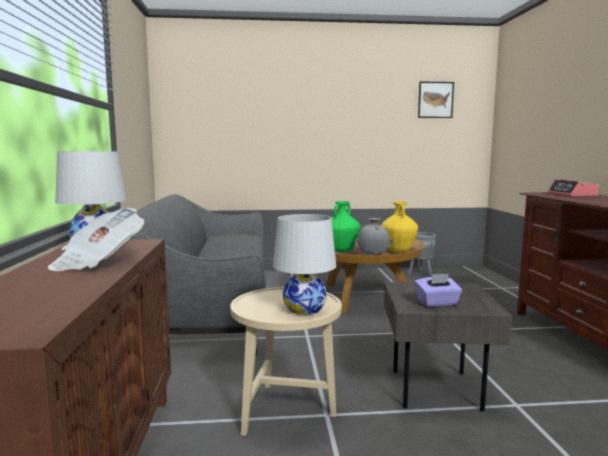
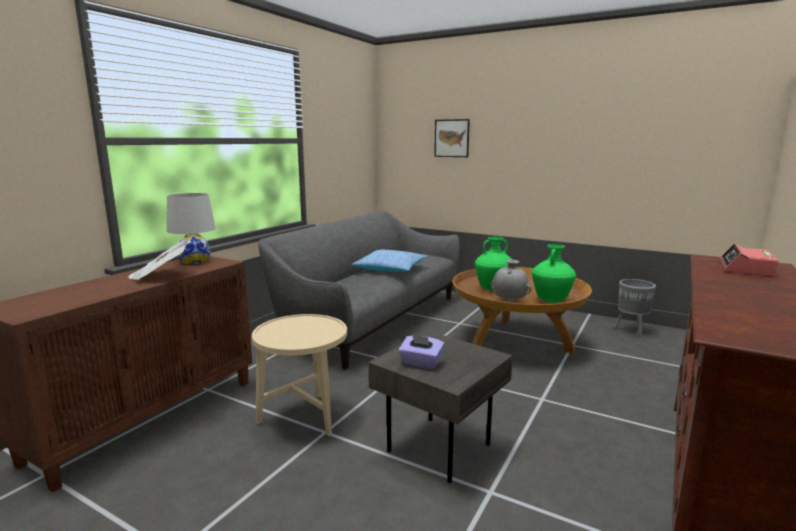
camera: 35 degrees right, 5 degrees up
white table lamp [273,214,336,314] -> none
yellow vase [381,202,418,253] -> green vase [532,244,576,303]
picture [418,82,454,118] -> picture moved to [434,119,470,157]
none -> pillow [351,250,428,272]

